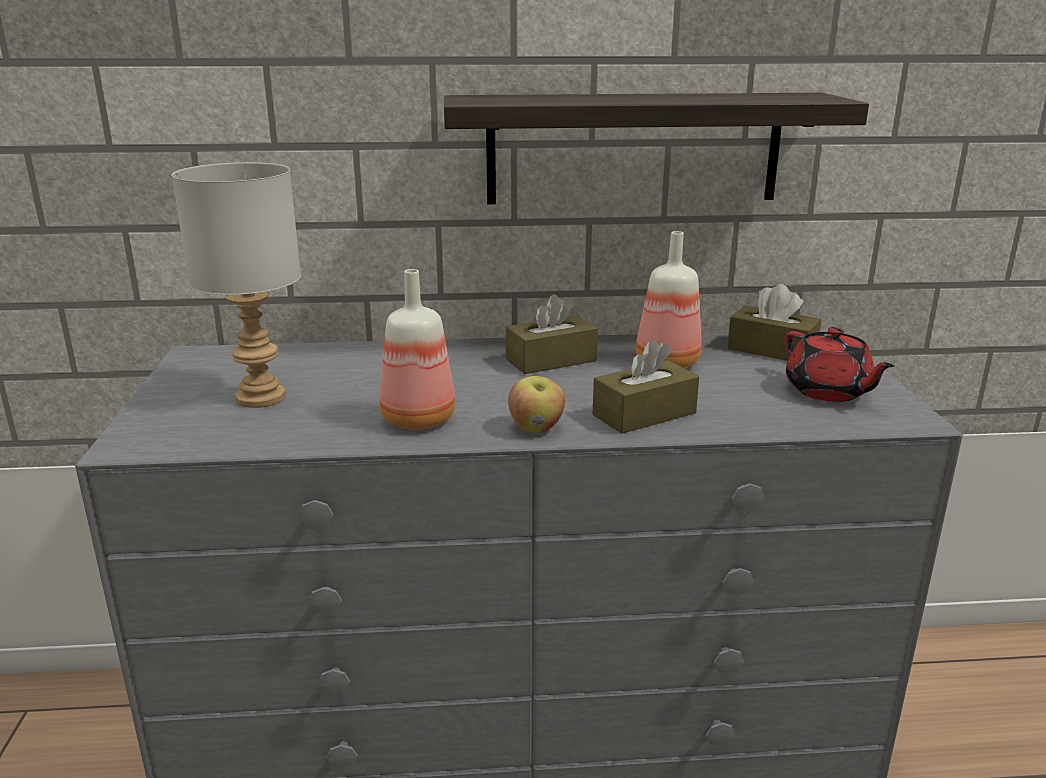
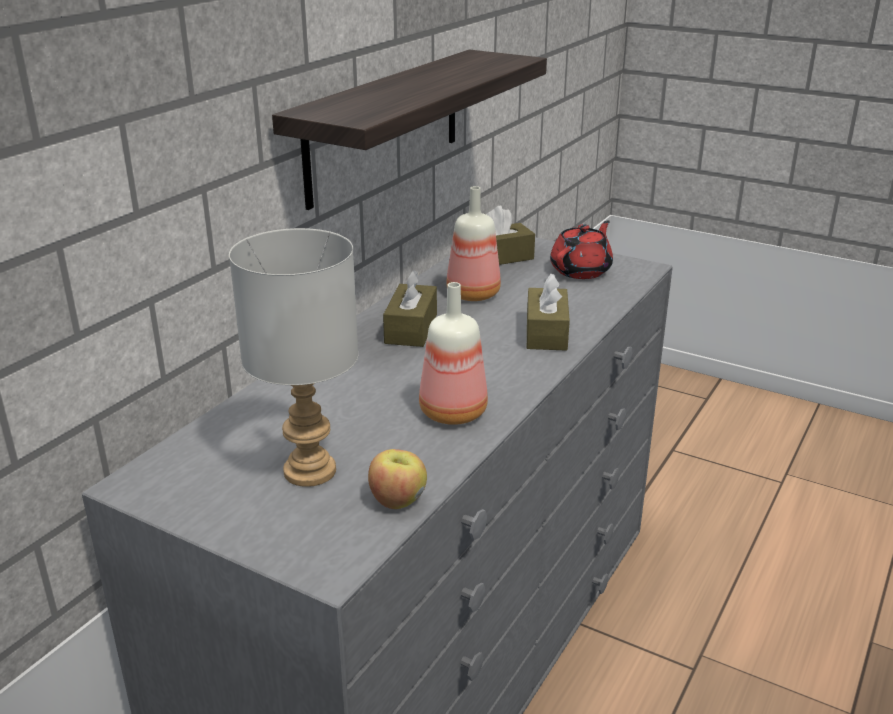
camera: 55 degrees left, 5 degrees up
apple [508,376,565,433] -> apple moved to [368,449,427,509]
red teapot [785,327,895,402] -> red teapot turned 60 degrees counterclockwise [550,220,613,279]

